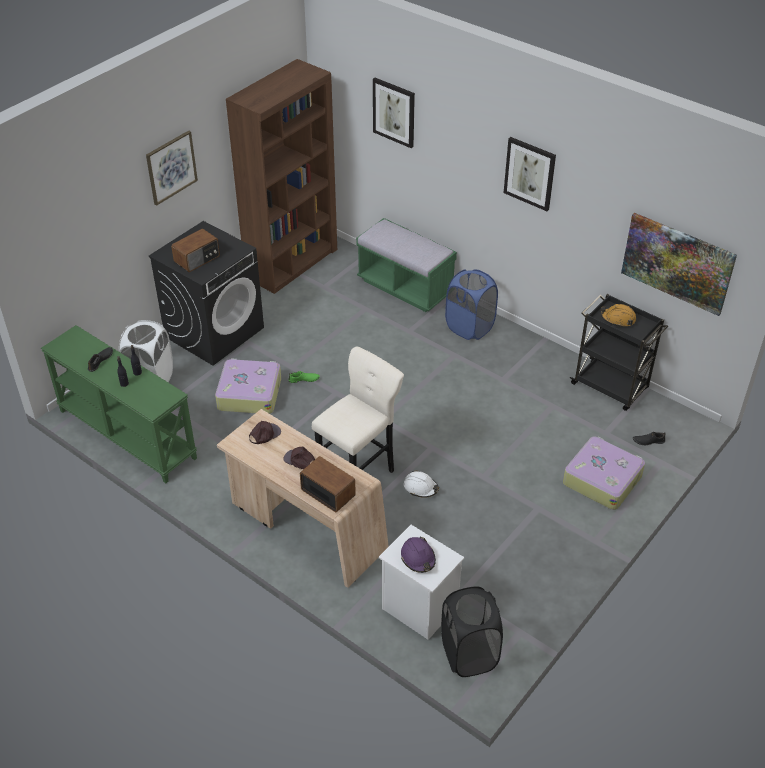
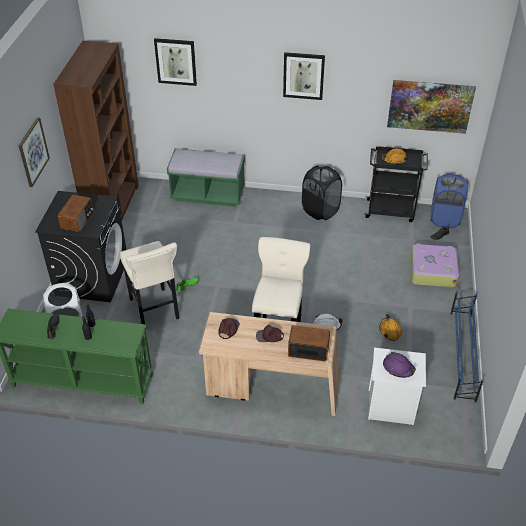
camera: 30 degrees left, 0 degrees up
suitcase [215,358,281,414] -> beige stool [120,241,179,330]
black laundry basket [441,586,503,677] -> black laundry basket moved to [302,166,342,220]
blue laundry basket [445,269,498,340] -> blue laundry basket moved to [430,174,468,228]
none -> orange hard hat [380,314,402,341]
none -> blue shoe rack [450,291,484,403]

